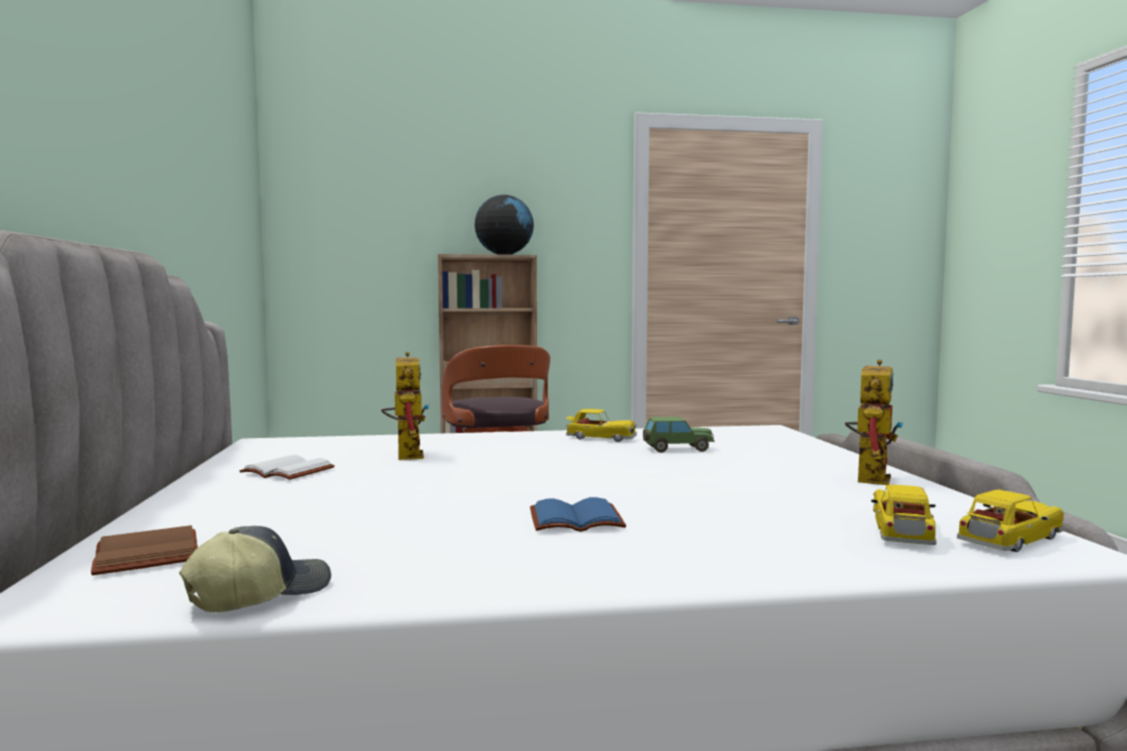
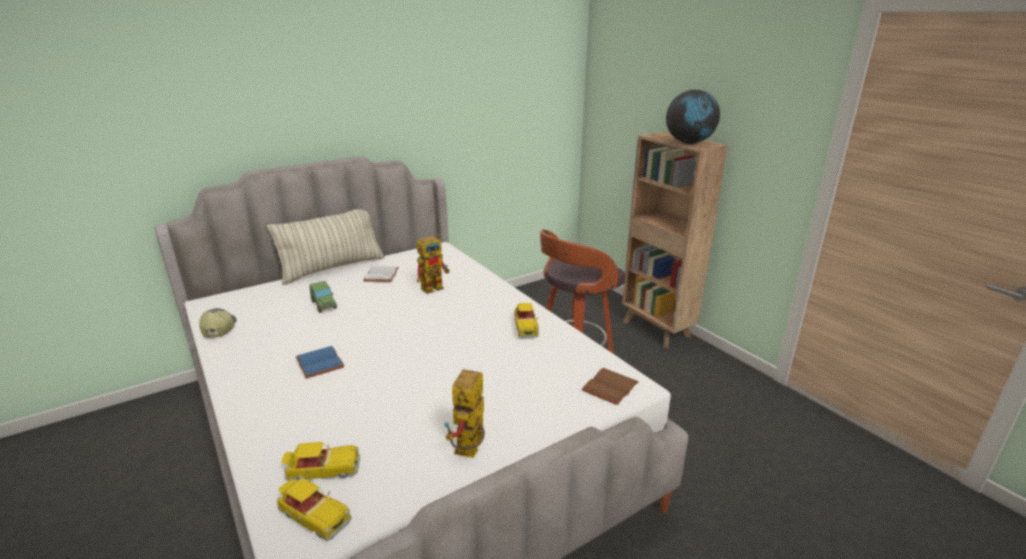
camera: 65 degrees right, 20 degrees up
brown book [91,525,198,575] -> brown book moved to [582,368,639,405]
cap [179,526,331,612] -> cap turned 120 degrees counterclockwise [199,308,237,338]
toy car [643,417,715,453] -> toy car moved to [309,281,337,313]
toy robot [845,359,903,485] -> toy robot turned 105 degrees clockwise [444,369,485,458]
none -> pillow [267,209,385,285]

